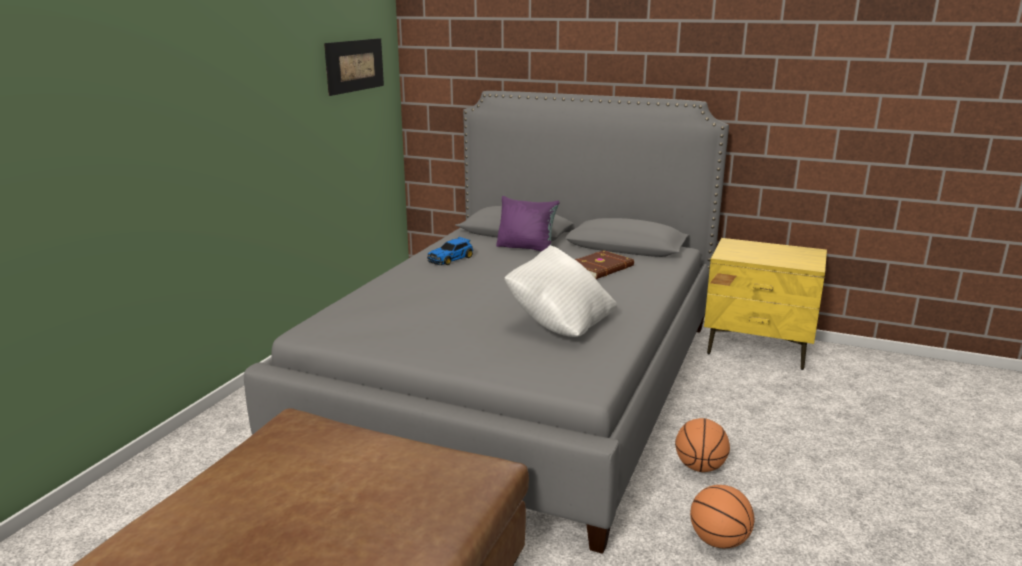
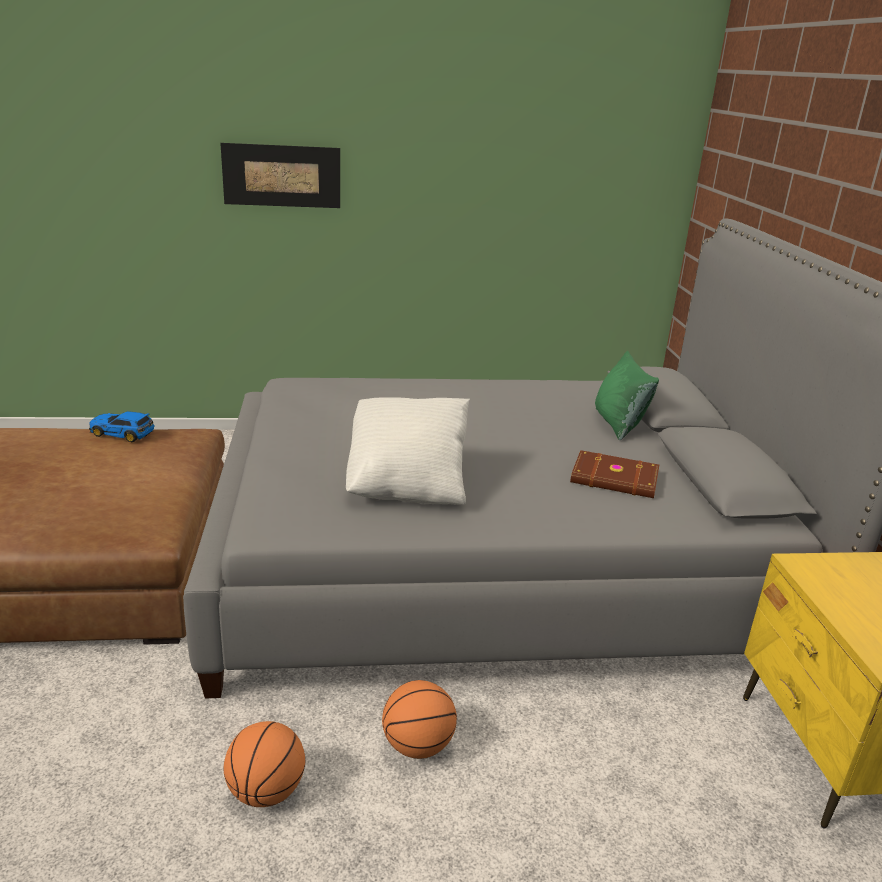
camera: 60 degrees right, 5 degrees up
picture [324,38,384,96] -> picture moved to [220,143,340,208]
toy car [427,237,473,265] -> toy car moved to [89,411,155,442]
purple pillow [496,196,559,252] -> green pillow [595,351,659,440]

